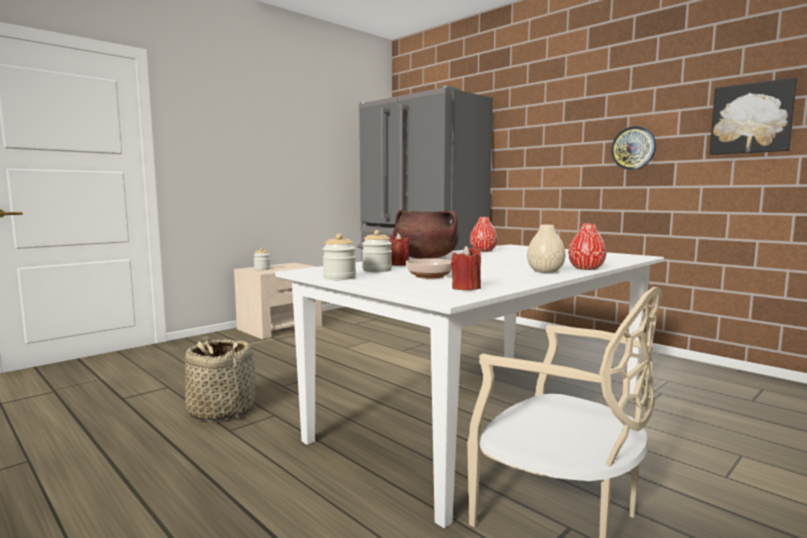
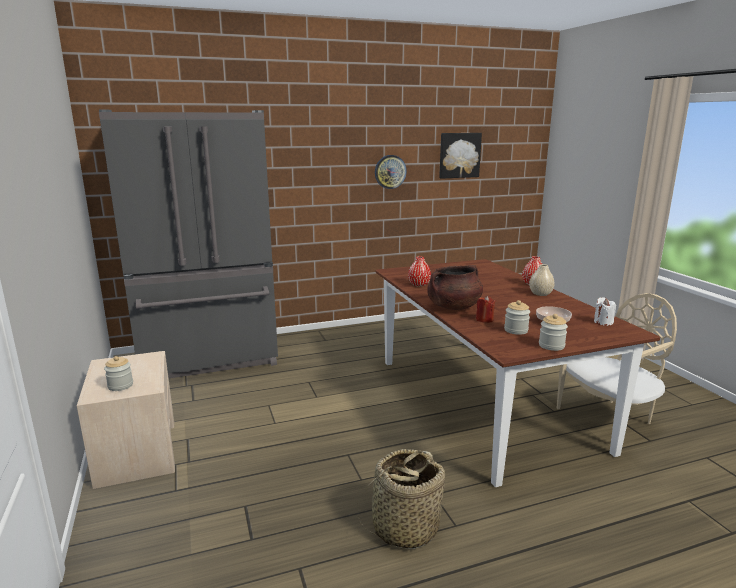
camera: 65 degrees left, 10 degrees up
white dining table [275,244,664,528] -> brown dining table [375,259,660,487]
red candle [451,246,481,290] -> white candle [594,297,616,326]

